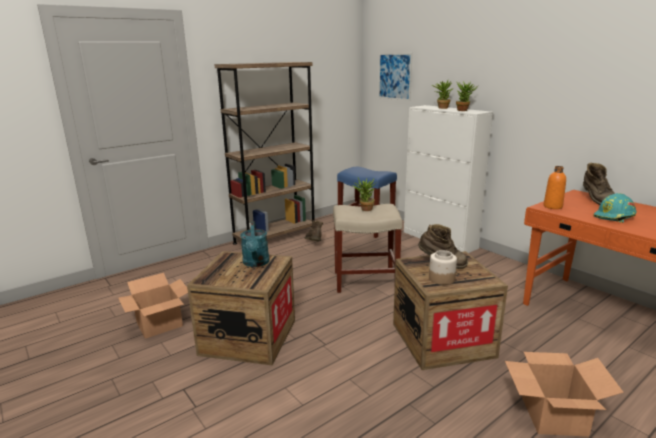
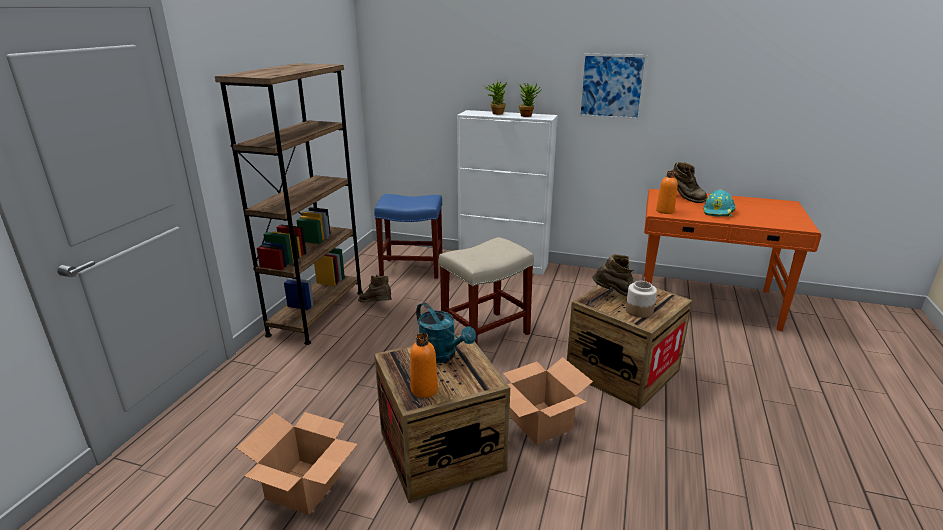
camera: 35 degrees left, 5 degrees up
potted plant [352,178,377,211] -> none
picture [378,53,413,101] -> picture moved to [578,54,648,120]
cardboard box [505,352,624,437] -> cardboard box moved to [503,357,593,445]
none -> orange bottle [410,333,438,398]

